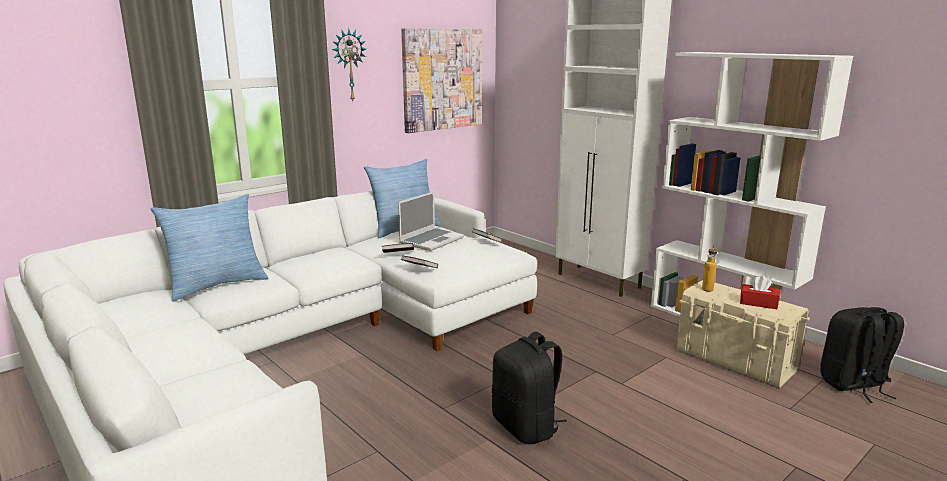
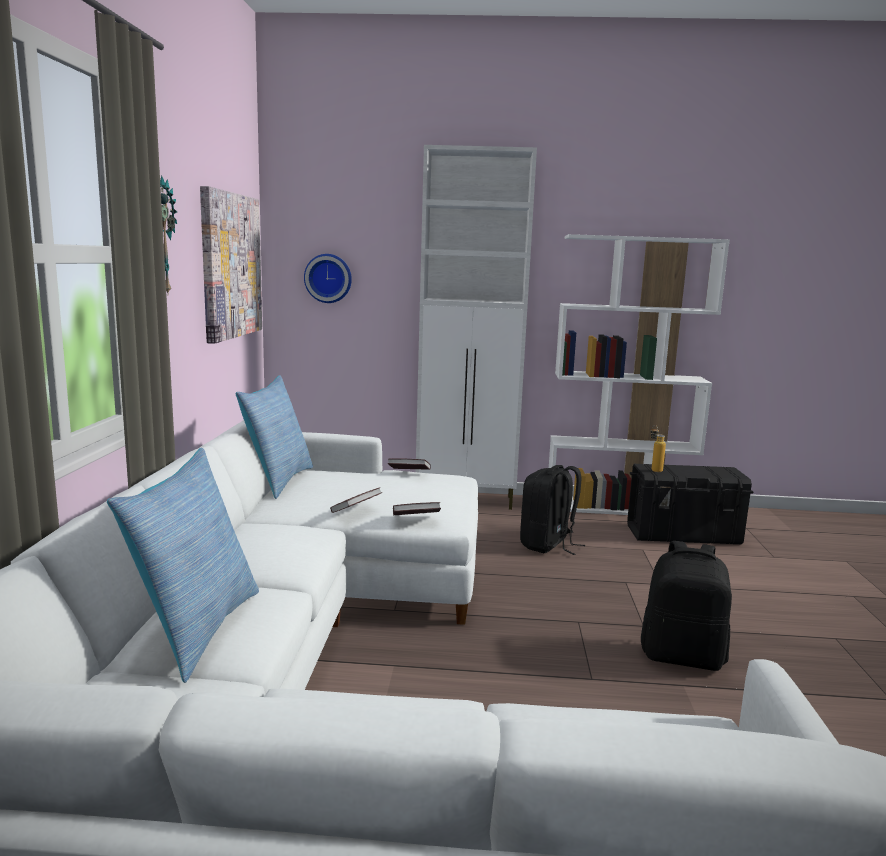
camera: 45 degrees left, 5 degrees down
laptop [398,191,464,251] -> none
beige storage box [677,280,810,388] -> black storage box [627,464,753,544]
red tissue box [740,276,780,309] -> none
black backpack [820,307,904,403] -> black backpack moved to [520,465,585,555]
none -> wall clock [304,254,352,303]

